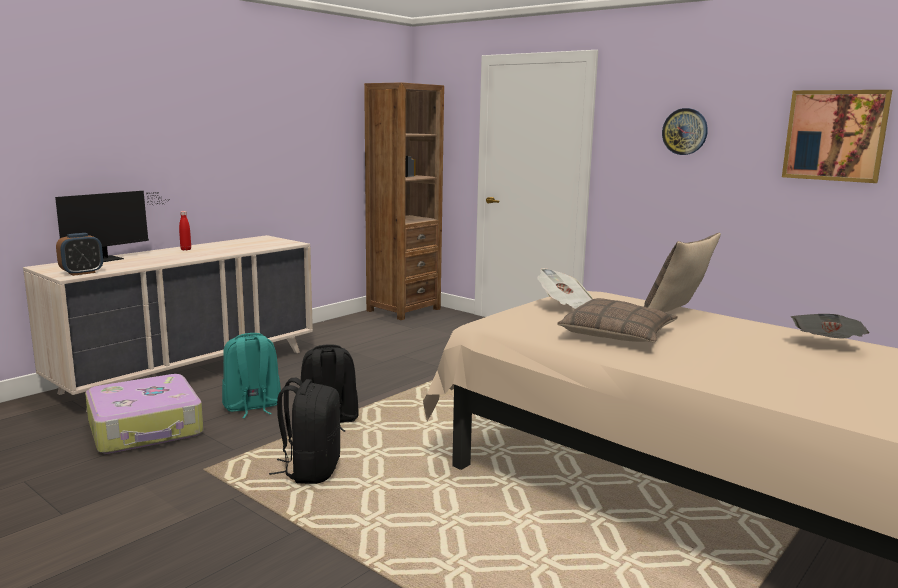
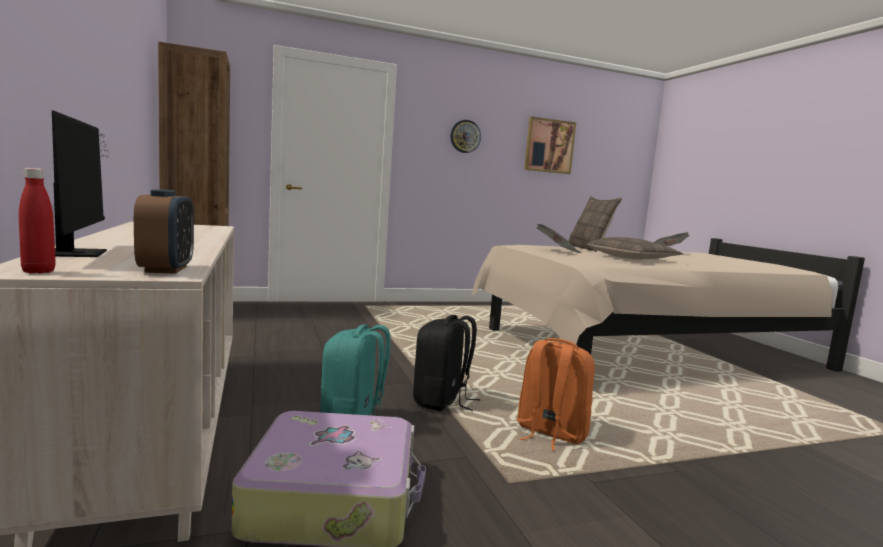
camera: 60 degrees left, 5 degrees down
red bottle [179,211,191,250] -> red bottle moved to [19,168,56,274]
black backpack [269,378,340,484] -> orange backpack [517,338,595,451]

